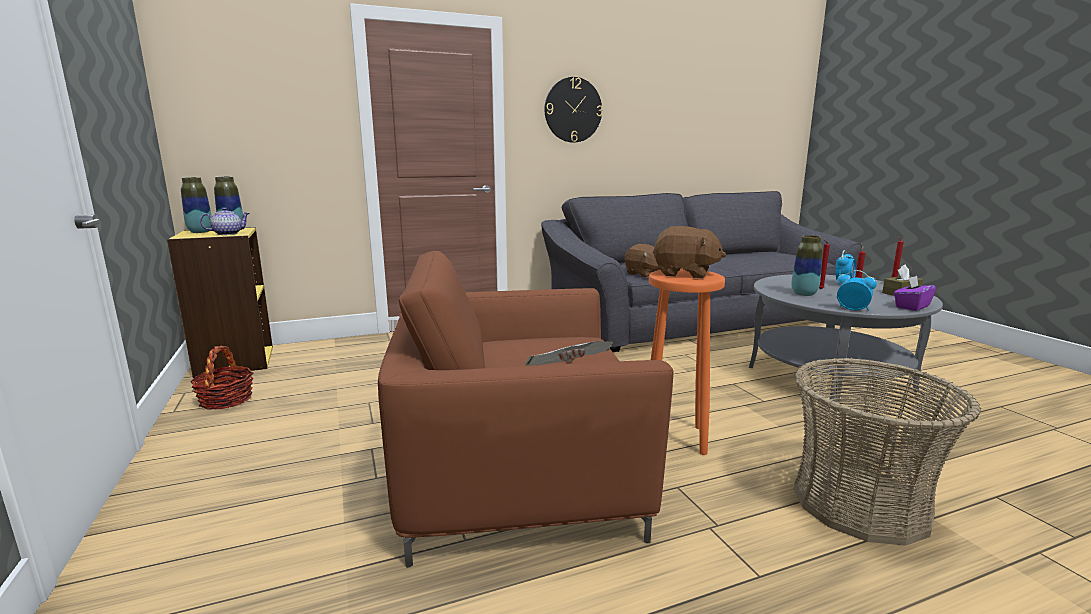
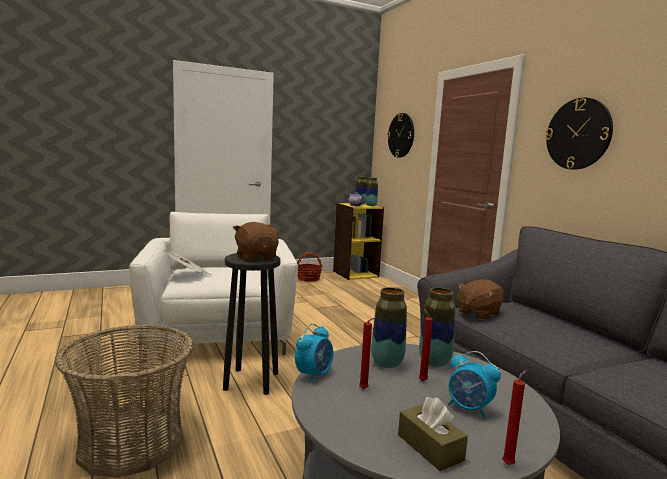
camera: 85 degrees right, 5 degrees down
brown armchair [378,251,673,568] -> white armchair [129,212,298,361]
orange stool [648,269,725,455] -> black stool [223,253,281,395]
brown plush toy [653,226,726,279] -> brown plush toy turned 135 degrees clockwise [233,222,279,261]
purple tissue box [894,276,936,311] -> none
none -> wall clock [387,113,414,158]
none -> vase [419,288,456,367]

